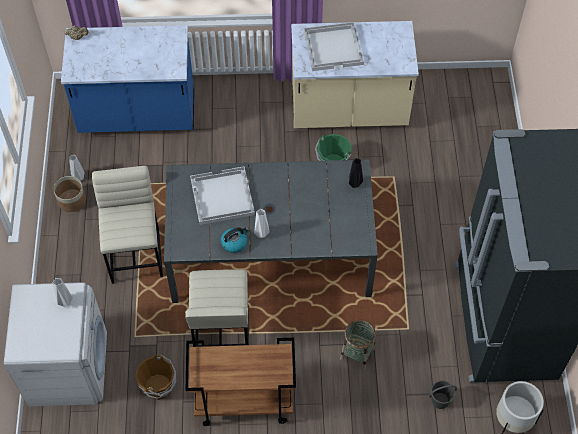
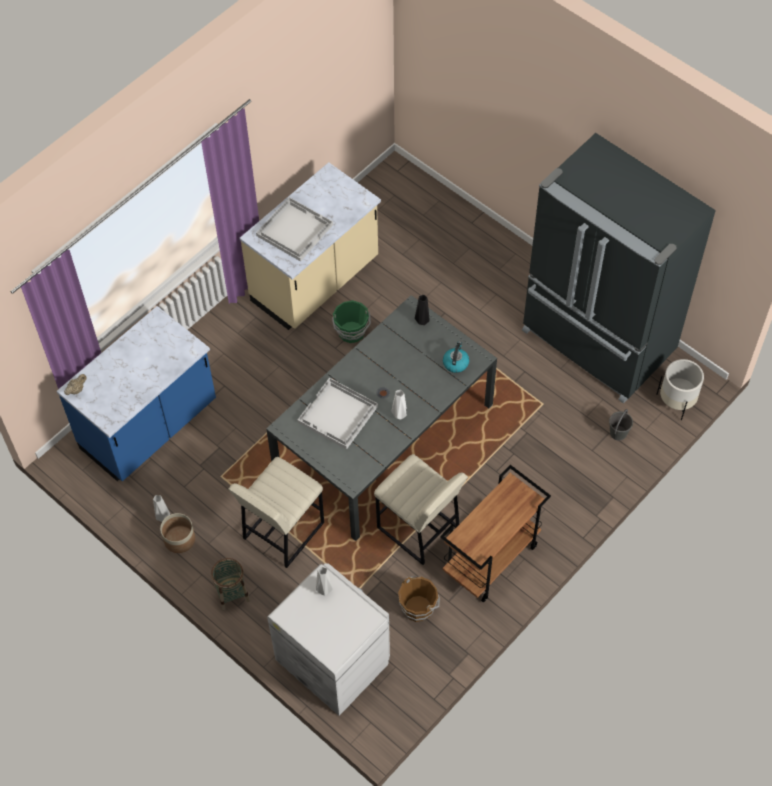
camera: 45 degrees left, 0 degrees up
beige chair [92,166,163,284] -> beige chair turned 90 degrees counterclockwise [228,457,324,568]
kettle [221,227,249,253] -> kettle moved to [443,341,469,373]
basket [340,320,376,370] -> basket moved to [211,558,250,610]

